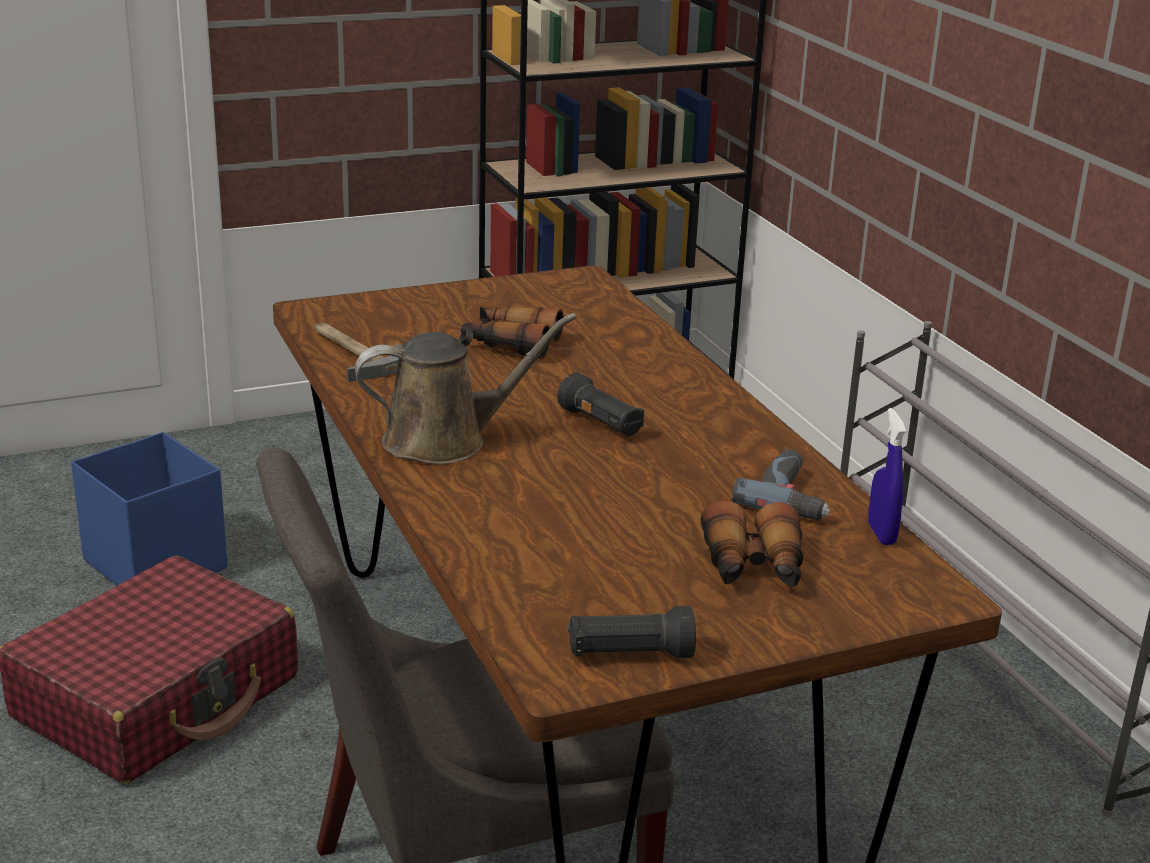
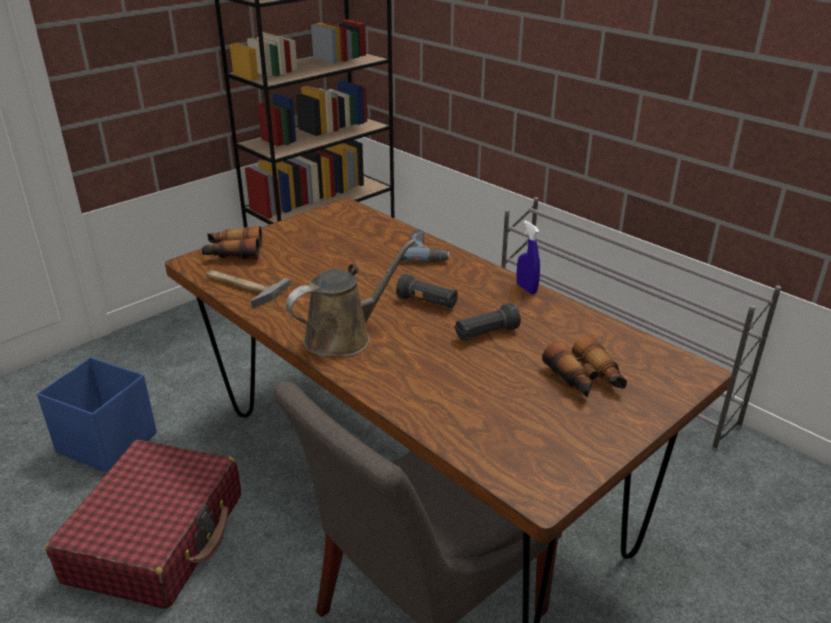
camera: 20 degrees left, 5 degrees up
binoculars [461,305,564,360] -> binoculars moved to [202,226,262,260]
black flashlight [568,606,696,658] -> black flashlight moved to [455,303,521,341]
power drill [732,449,830,520] -> power drill moved to [400,229,451,262]
blue spray bottle [868,408,906,545] -> blue spray bottle moved to [516,220,540,294]

